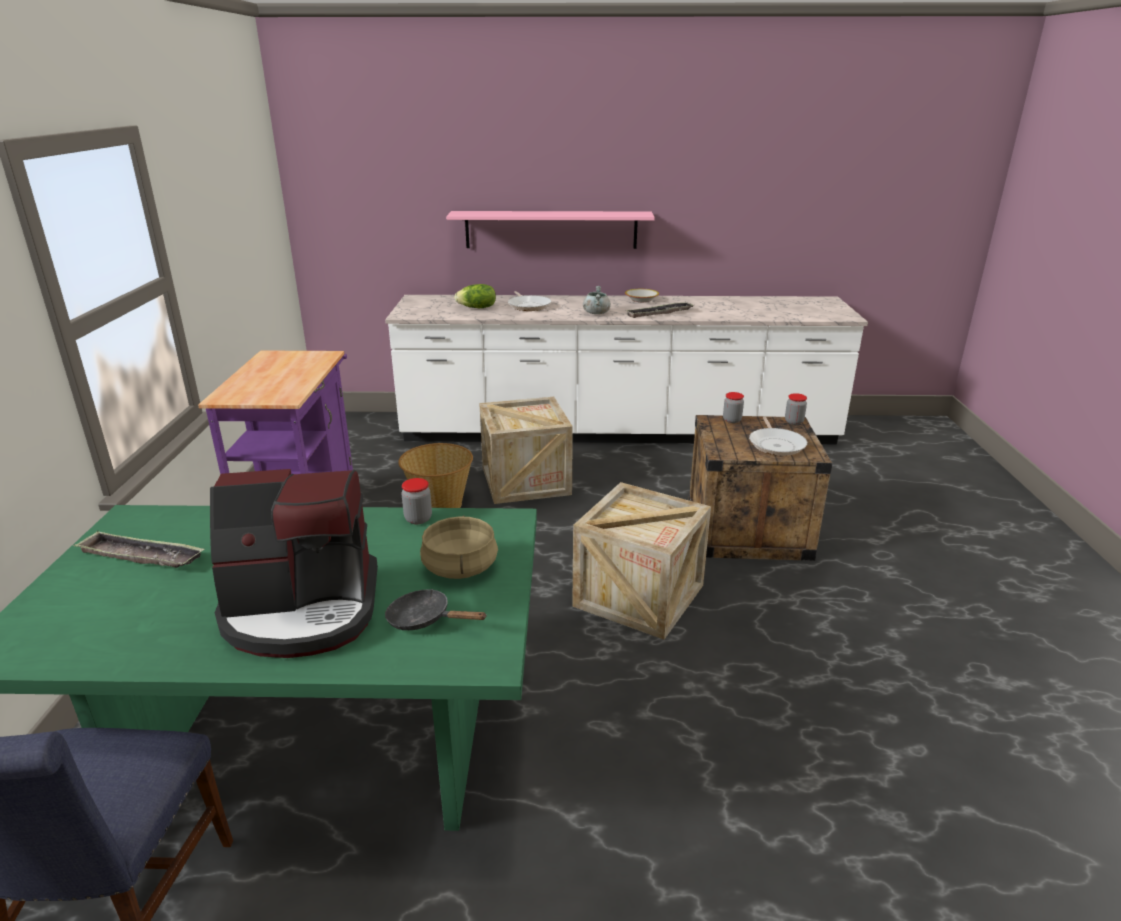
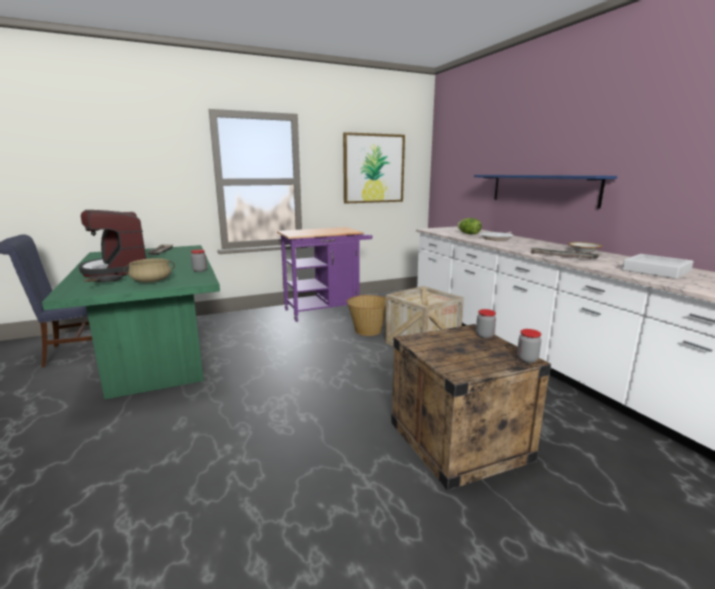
camera: 65 degrees right, 10 degrees down
pink shelf [446,211,655,249] -> blue shelf [474,175,617,209]
crate [572,482,711,640] -> none
grey cooking pot [583,286,611,314] -> none
frying pan [749,417,807,456] -> none
none -> picture [343,132,405,204]
none -> grey tray [622,254,693,279]

